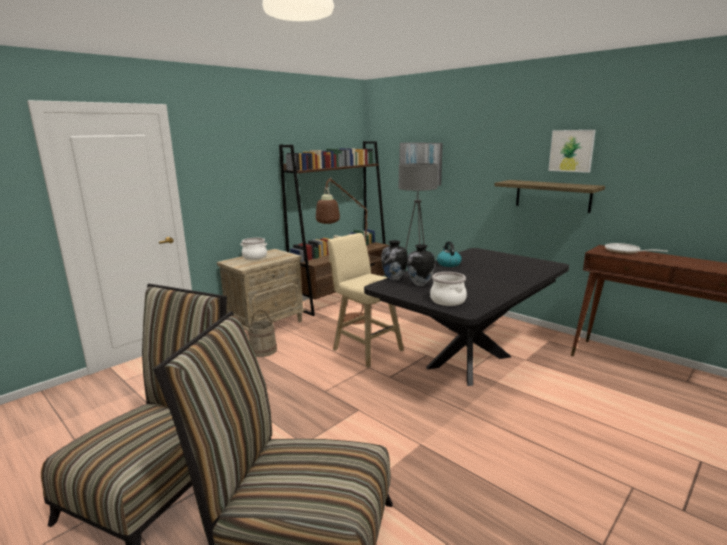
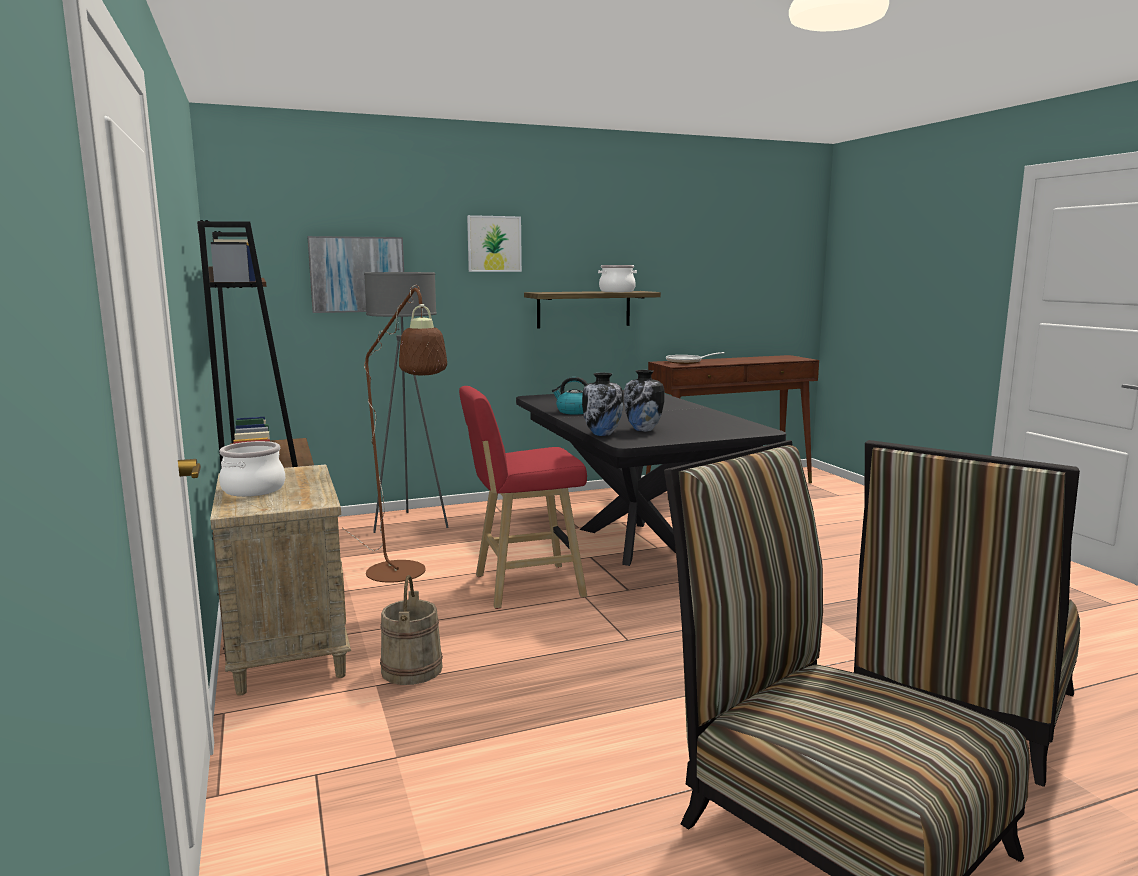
camera: 65 degrees left, 5 degrees down
beige stool [327,233,404,368] -> red stool [459,386,587,609]
cooking pot [430,272,467,306] -> cooking pot moved to [598,265,637,292]
picture [548,130,595,173] -> picture moved to [467,215,522,272]

